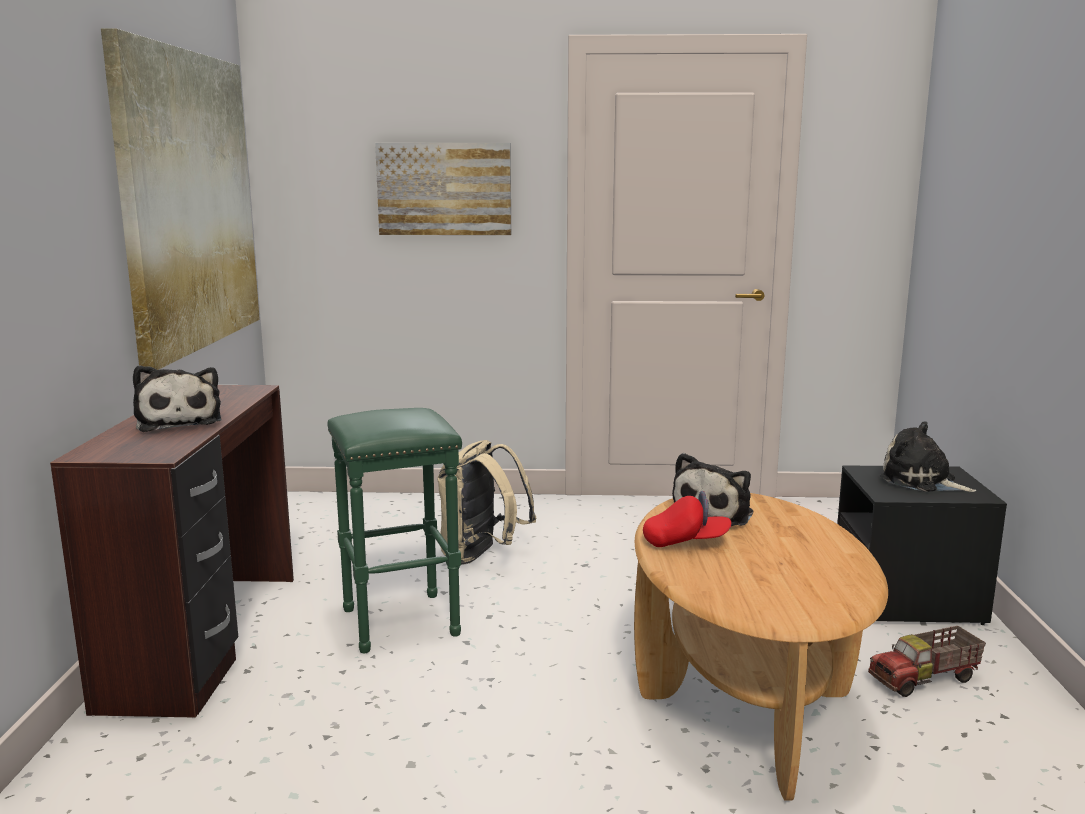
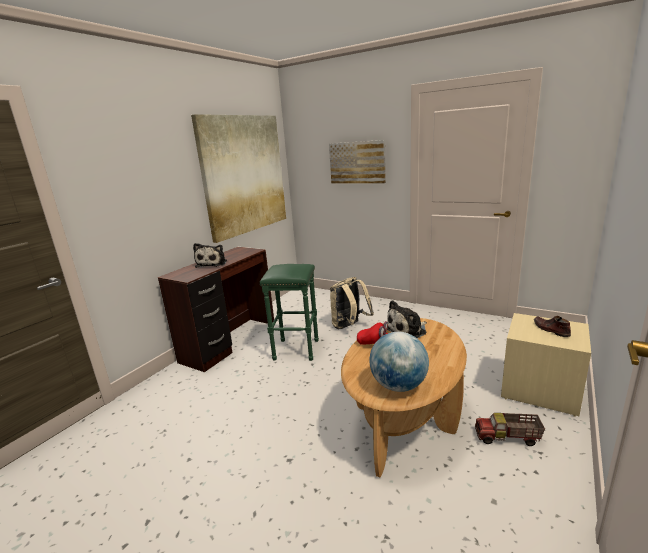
camera: 30 degrees right, 5 degrees up
black nightstand [837,465,1007,625] -> beige nightstand [501,313,591,417]
plush toy [880,421,976,492] -> brown shoe [534,316,571,337]
none -> globe [369,332,429,392]

